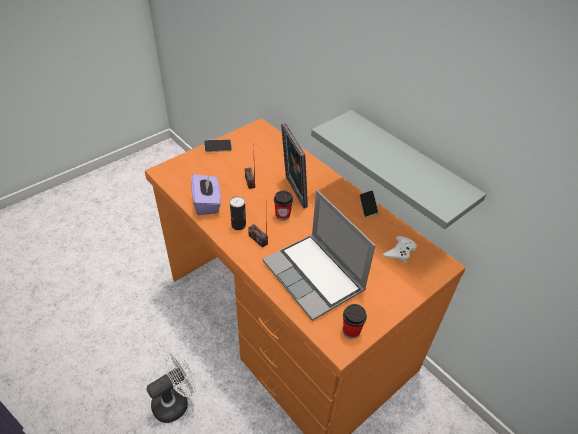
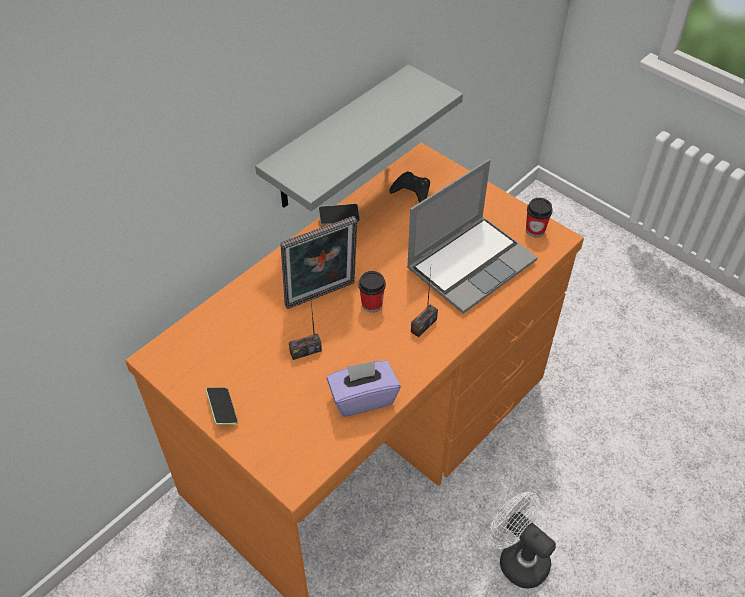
camera: 95 degrees left, 5 degrees up
can [230,196,246,230] -> none
white game controller [383,236,417,263] -> black game controller [389,172,430,203]

